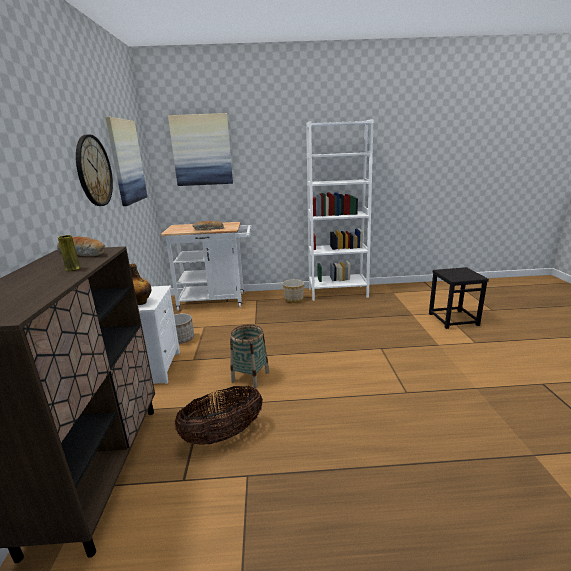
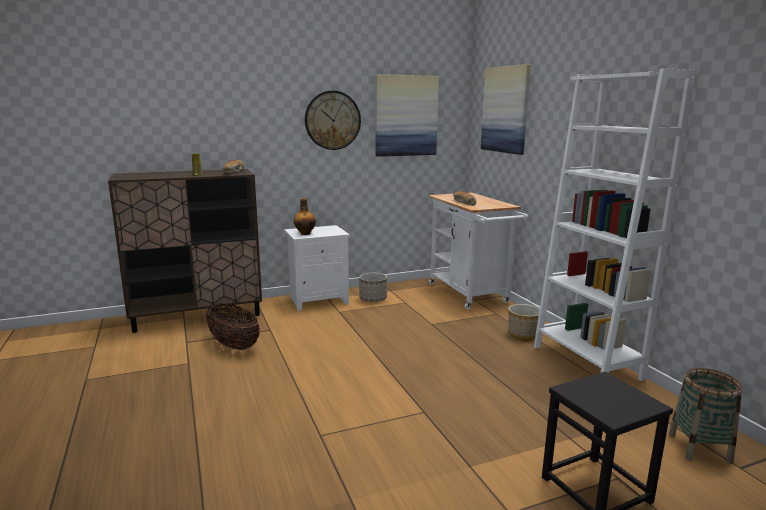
camera: 70 degrees right, 5 degrees down
basket [230,325,269,388] -> basket moved to [668,368,742,464]

